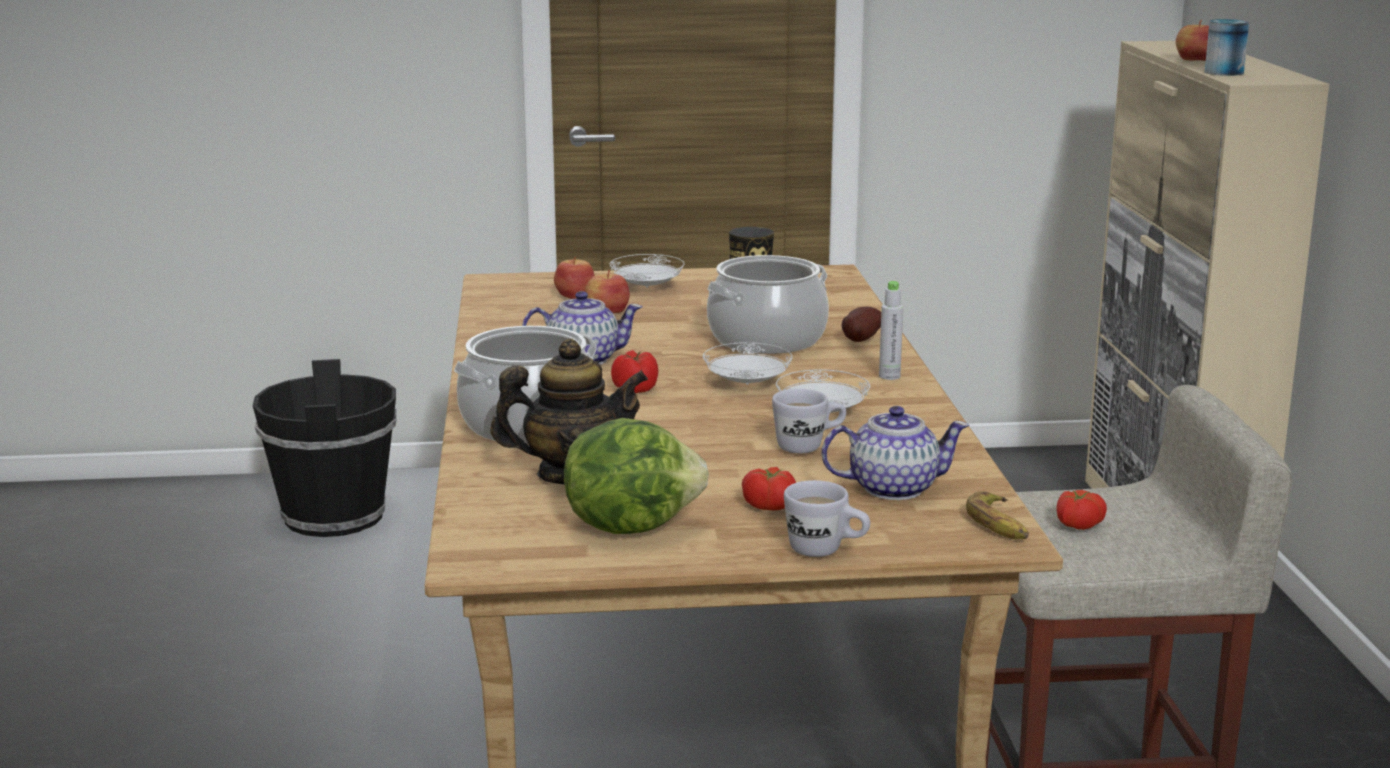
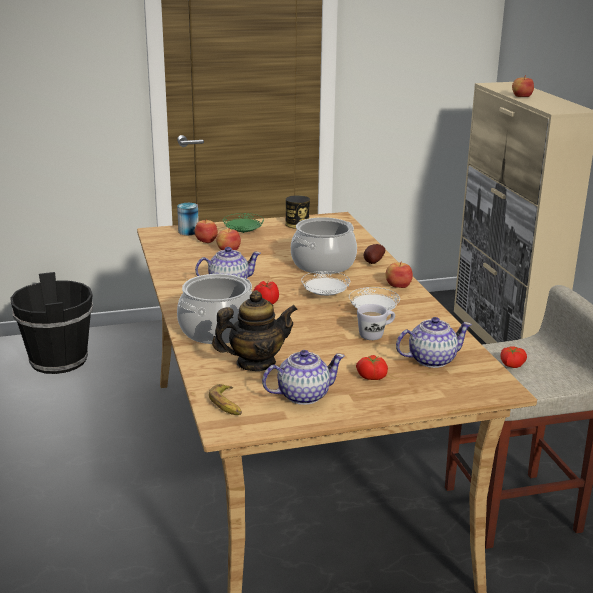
camera: 10 degrees left, 5 degrees up
lettuce [564,418,709,534] -> teapot [262,350,345,405]
white plate [610,254,684,288] -> green plate [223,213,264,233]
white mug [784,480,870,557] -> none
grey bottle [879,281,903,380] -> apple [385,261,413,288]
banana [966,491,1029,539] -> banana moved to [209,384,242,415]
can [1205,19,1249,76] -> can moved to [177,203,199,235]

